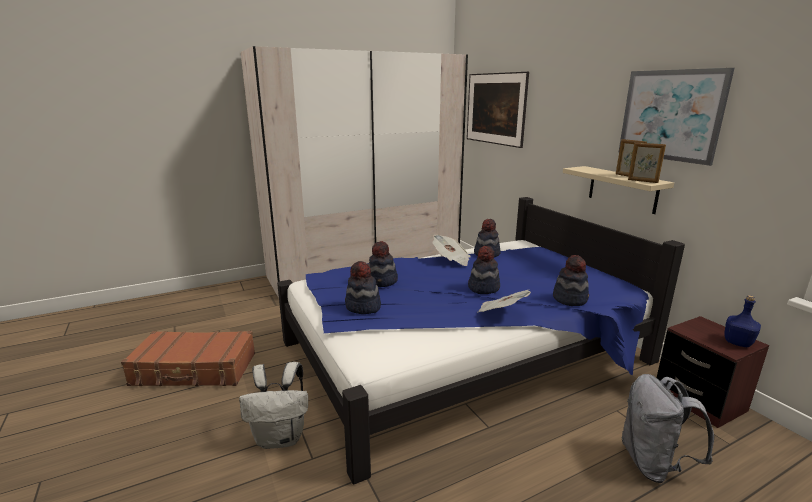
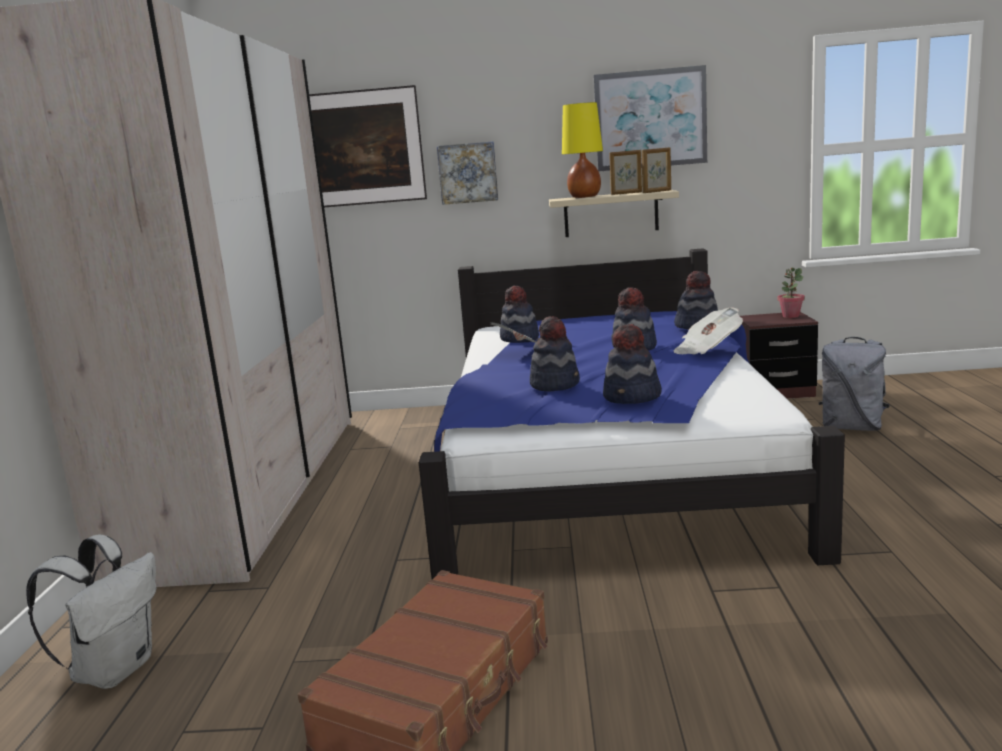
camera: 60 degrees left, 5 degrees down
white backpack [239,362,308,449] -> white backpack moved to [26,534,156,689]
blue bottle [724,295,761,347] -> potted plant [778,268,805,318]
none -> picture [437,141,498,205]
none -> yellow table lamp [562,102,603,198]

